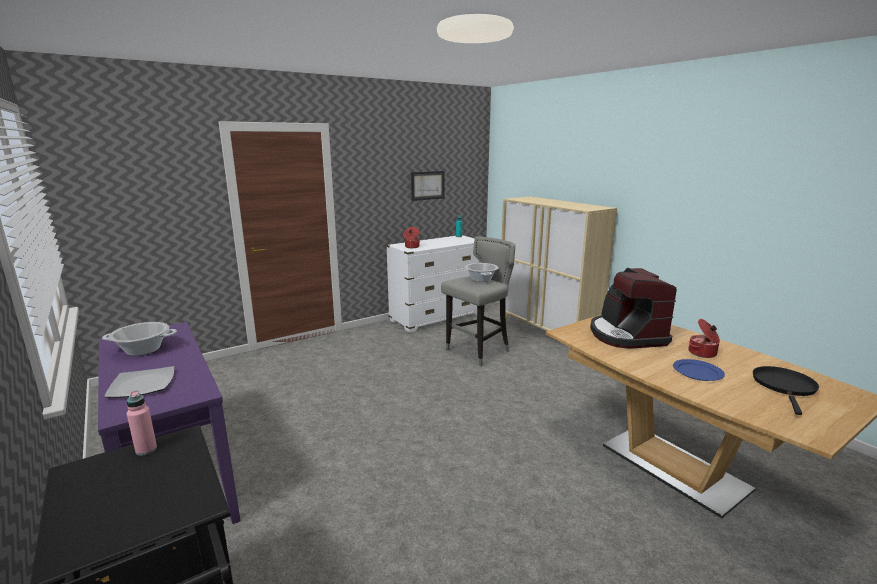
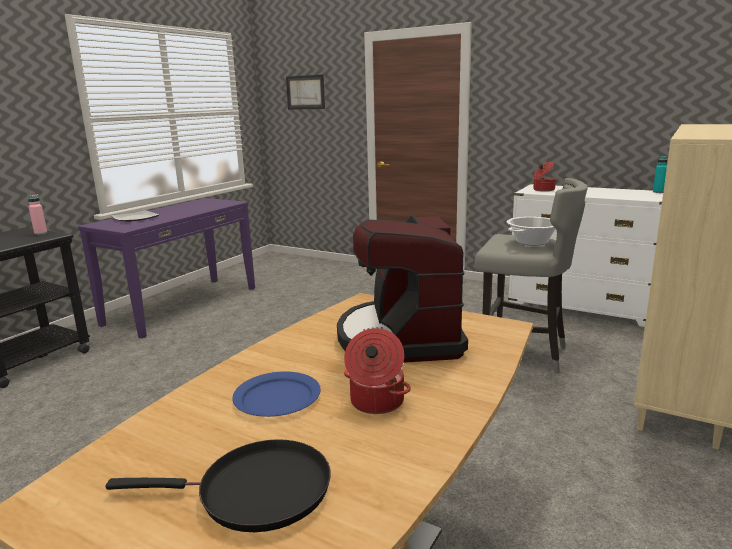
camera: 65 degrees right, 0 degrees up
cooking pot [102,322,177,356] -> none
picture [411,171,444,201] -> picture moved to [286,75,325,110]
coffee machine [590,268,677,349] -> coffee machine turned 60 degrees counterclockwise [337,215,468,363]

